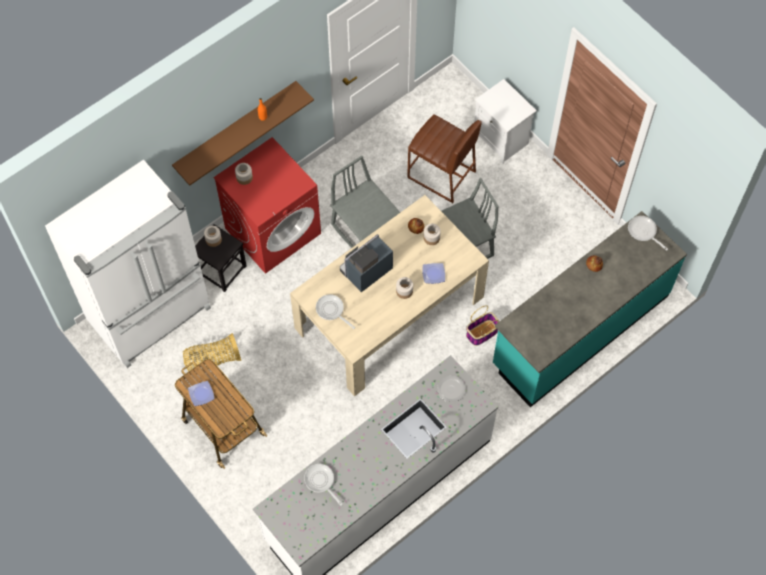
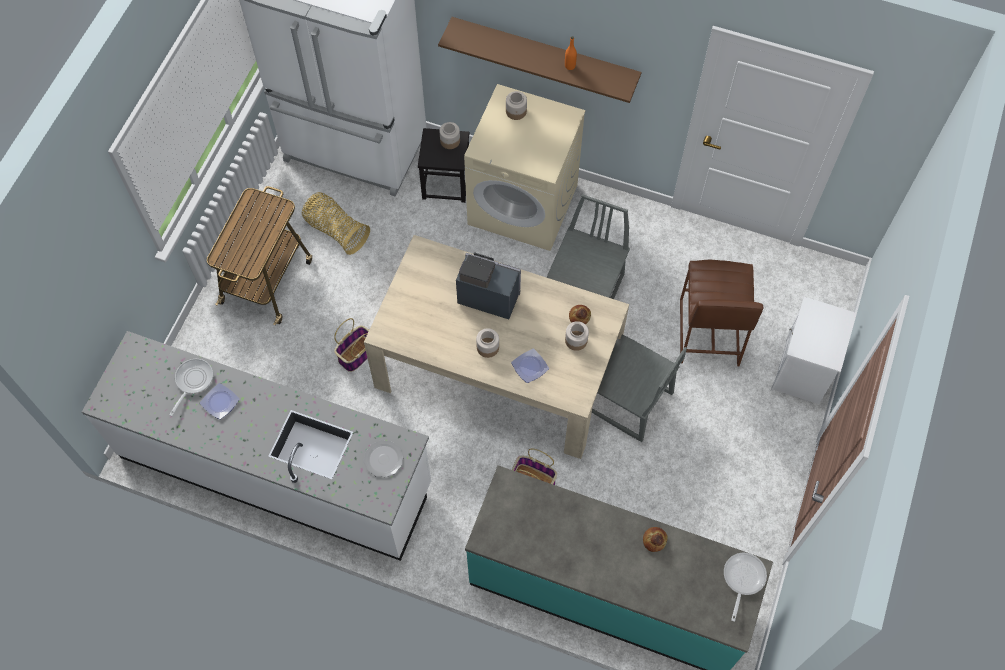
camera: 60 degrees right, 0 degrees up
plate [188,381,215,406] -> plate moved to [200,383,240,419]
red washing machine [213,137,321,274] -> beige washing machine [464,84,586,251]
frying pan [316,294,355,329] -> none
none -> basket [334,318,369,372]

